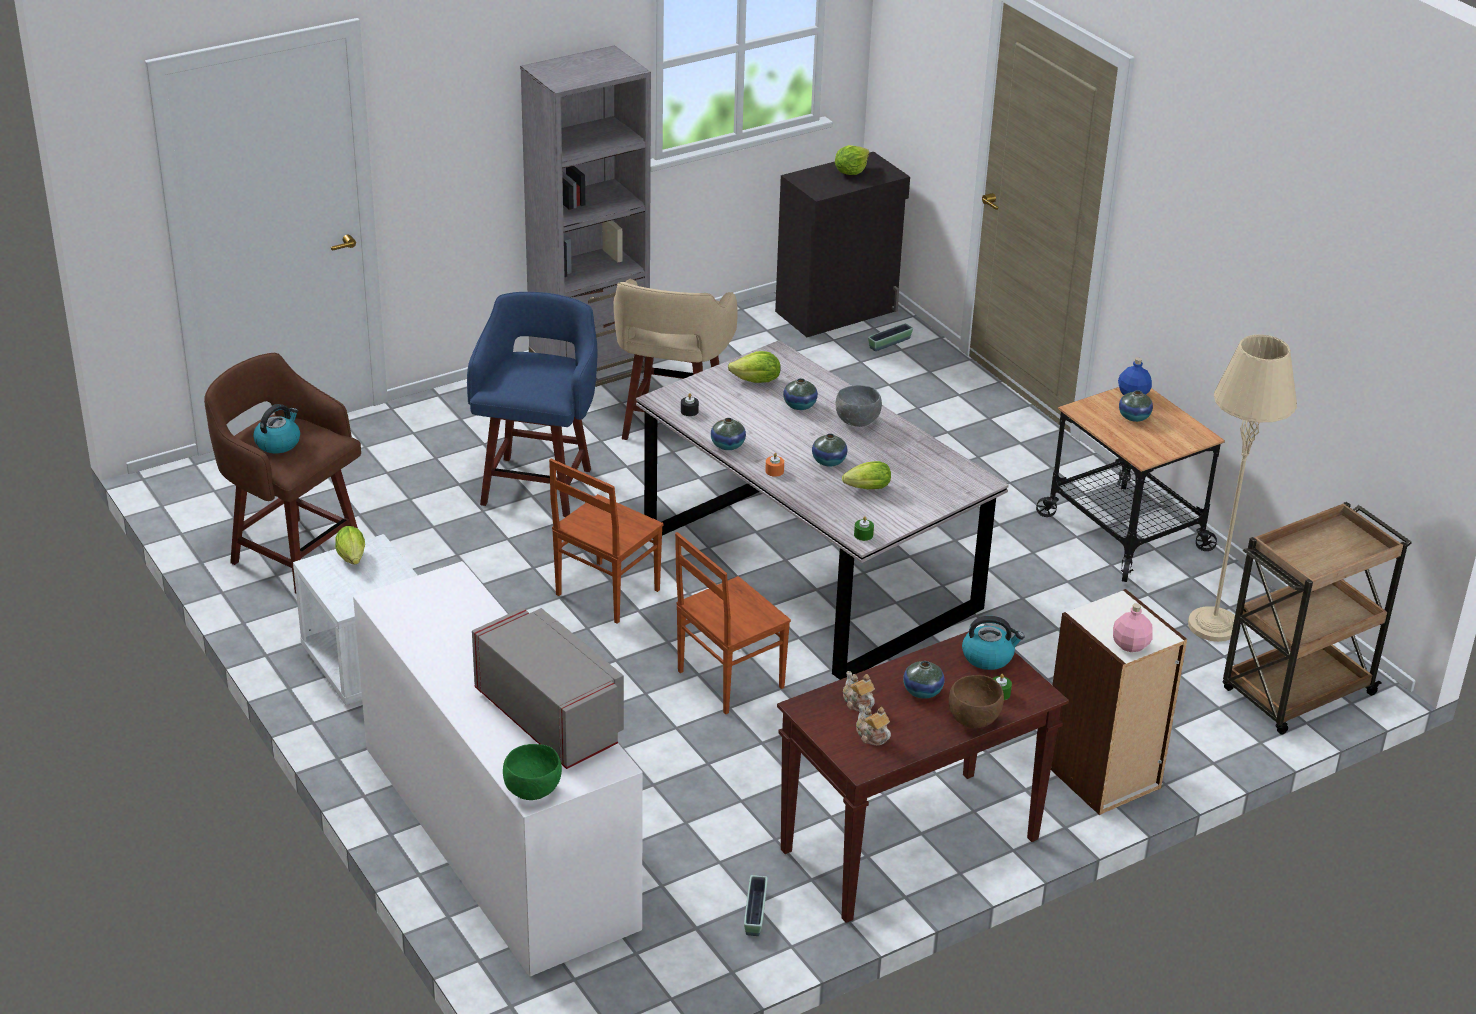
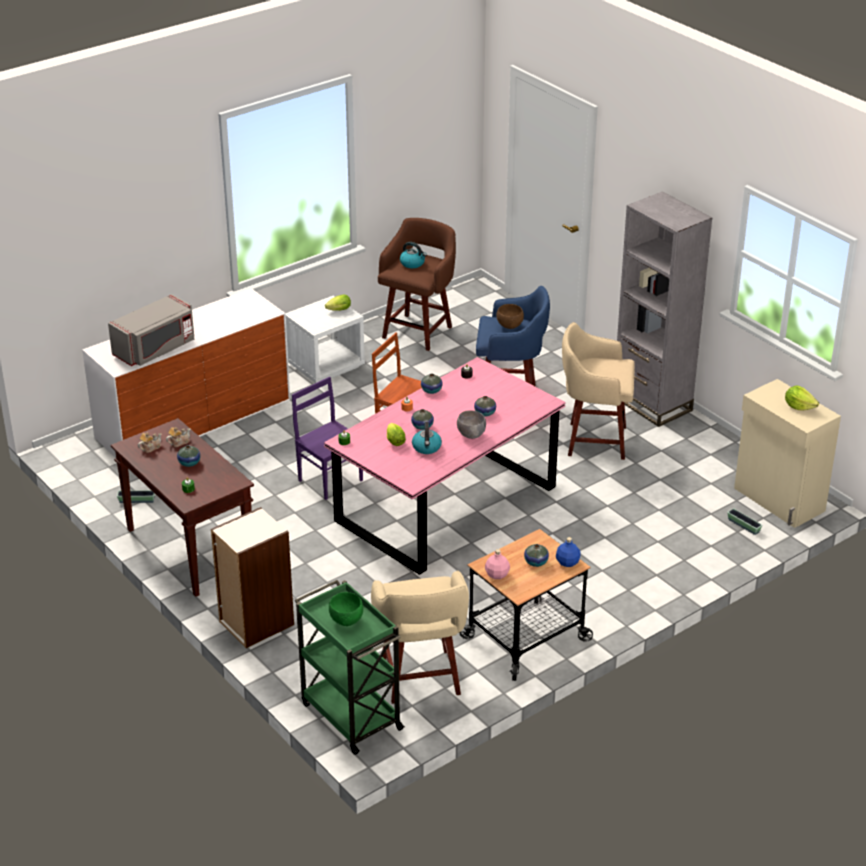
camera: 85 degrees right, 0 degrees up
green bowl [503,744,562,800] -> green bowl moved to [329,592,363,626]
grey dining table [636,340,1009,680] -> pink dining table [324,357,566,575]
brown chair [675,532,791,714] -> purple chair [292,377,363,500]
lettuce [728,351,781,383] -> none
black cabinet [775,152,910,337] -> beige cabinet [734,379,841,528]
brown bowl [949,675,1004,728] -> brown bowl moved to [497,304,524,329]
kettle [962,616,1025,670] -> kettle moved to [412,422,442,454]
pink bottle [1113,603,1153,652] -> pink bottle moved to [485,549,510,579]
beige floor lamp [1188,334,1297,642] -> beige stool [371,570,469,704]
brown cart [1223,502,1412,735] -> green cart [295,580,405,755]

